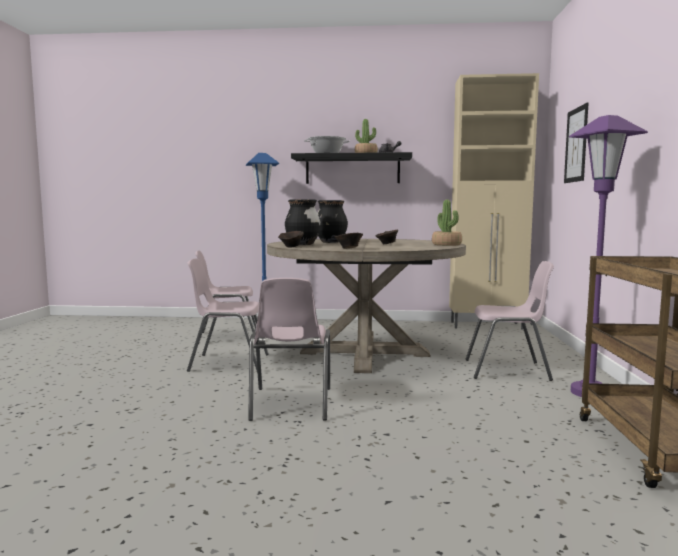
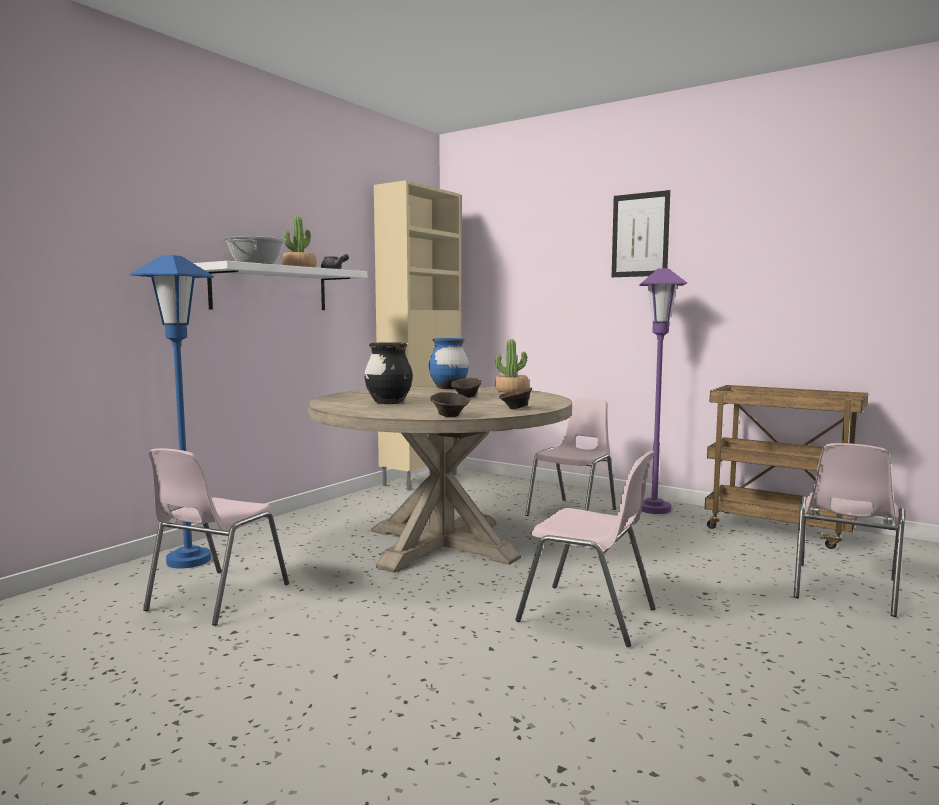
camera: 60 degrees left, 0 degrees up
pink chair [187,258,269,372] -> pink chair moved to [794,443,905,617]
black vase [285,199,321,245] -> none
black shelf [291,152,412,184] -> white shelf [194,261,367,310]
picture [564,103,588,183] -> picture moved to [612,190,670,277]
none -> blue vase [429,338,469,389]

